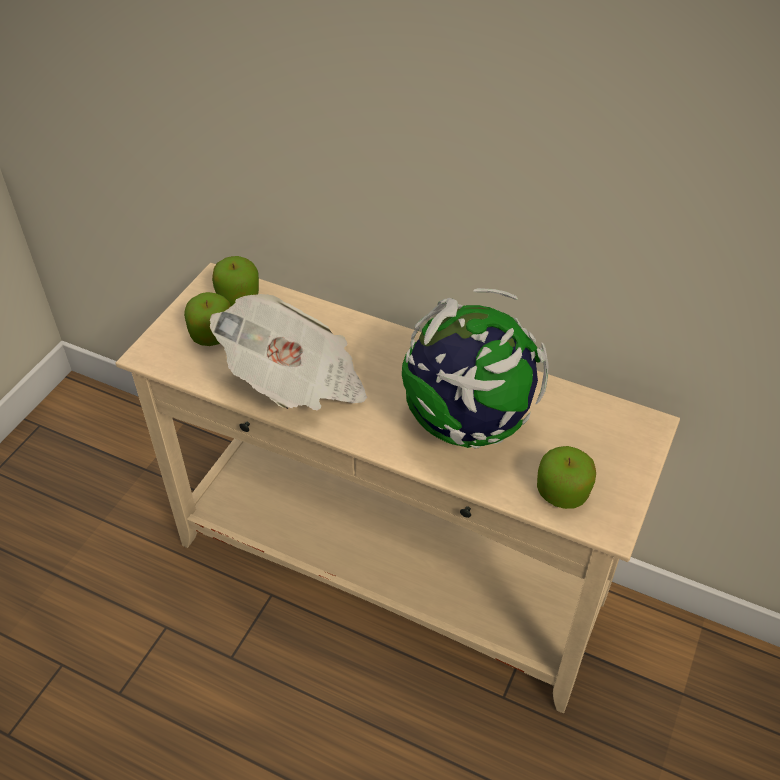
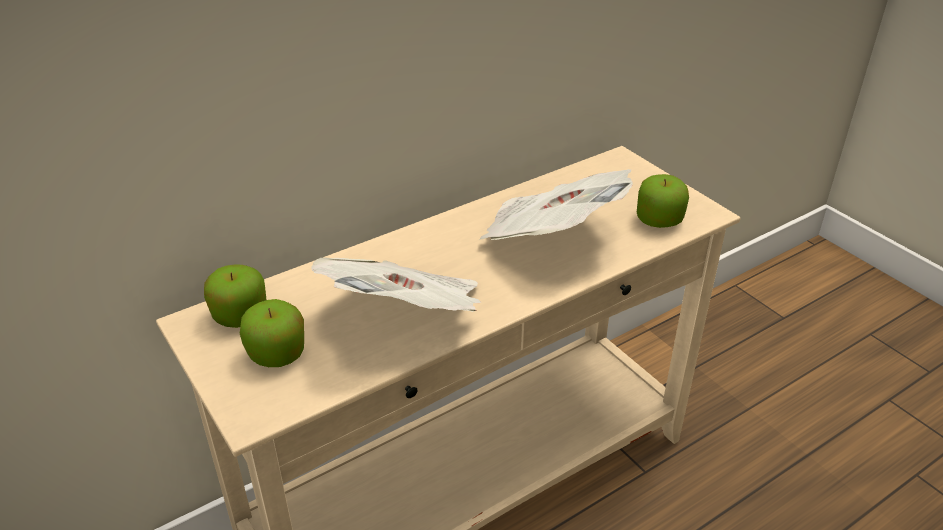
camera: 60 degrees left, 10 degrees down
globe [402,288,549,448] -> newspaper [480,169,633,240]

